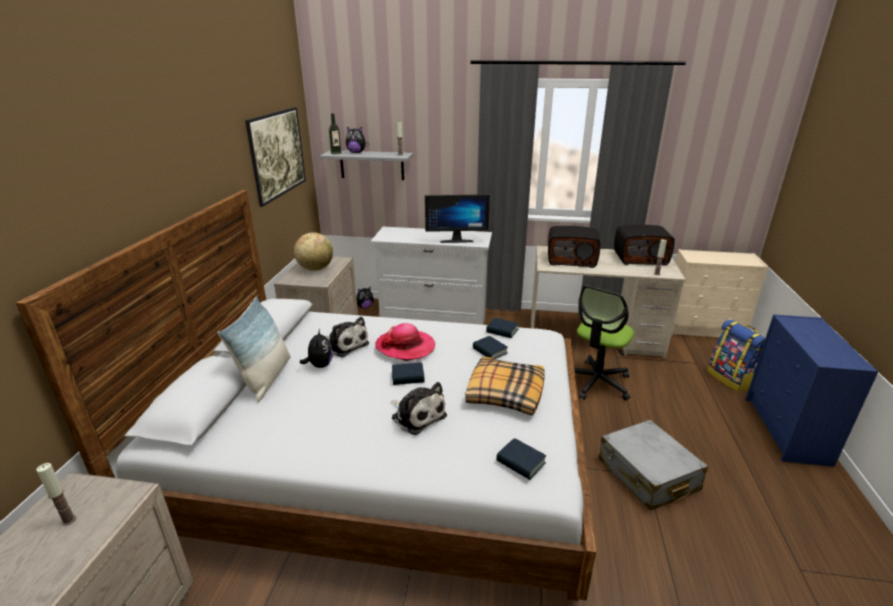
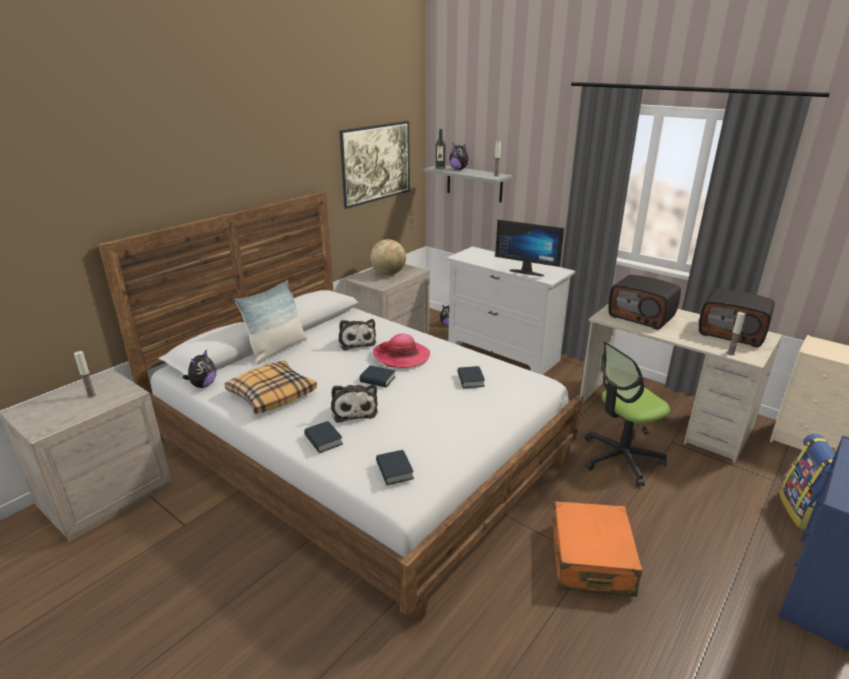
camera: 30 degrees right, 0 degrees up
plush toy [300,328,333,368] -> plush toy moved to [183,349,216,388]
pillow [465,356,545,416] -> pillow moved to [225,361,317,414]
book [486,318,519,338] -> book moved to [304,421,343,453]
grey suitcase [599,420,708,511] -> orange suitcase [551,501,642,597]

